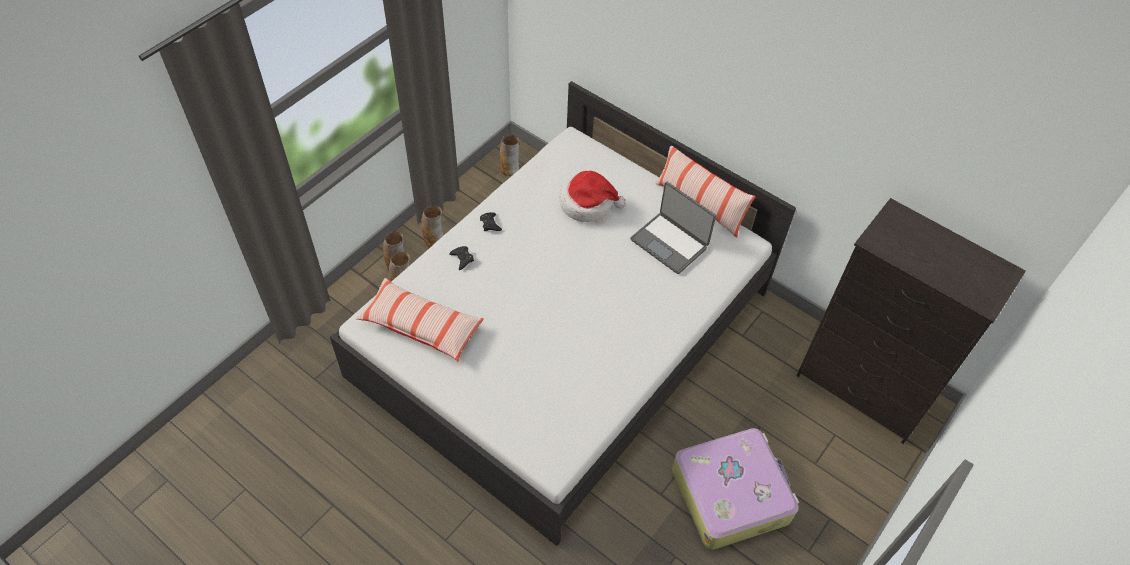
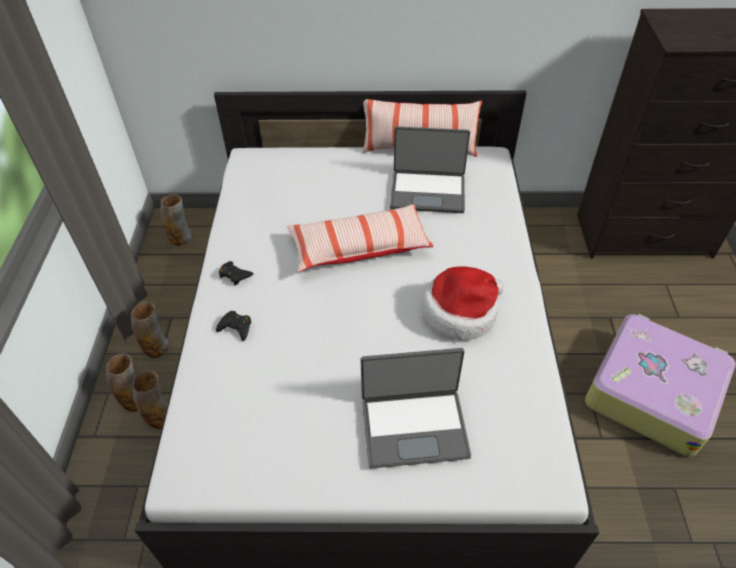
camera: 35 degrees left, 5 degrees down
pillow [356,278,484,361] -> pillow moved to [287,204,434,272]
hat [559,171,626,222] -> hat moved to [421,267,504,340]
none -> laptop [361,348,471,468]

